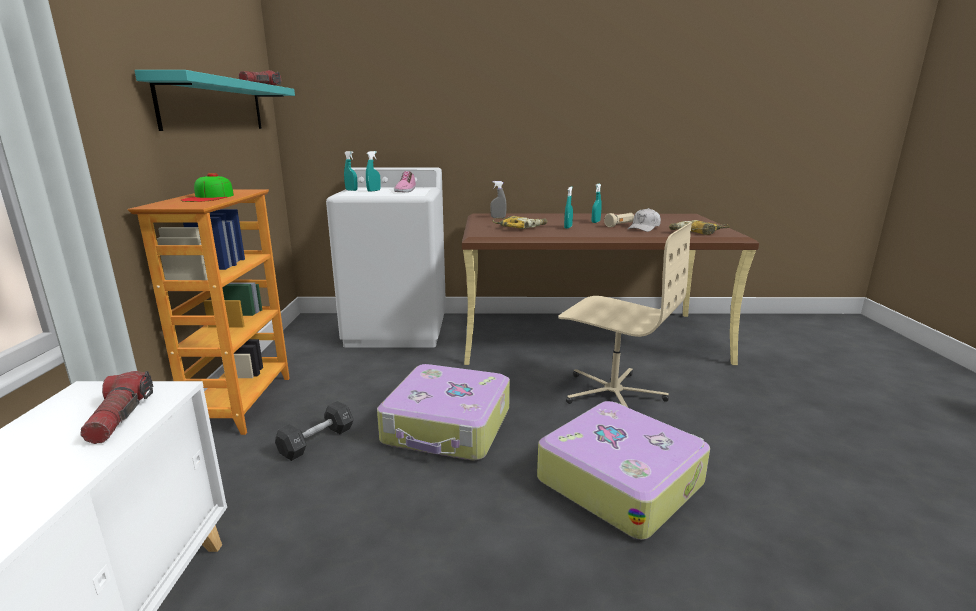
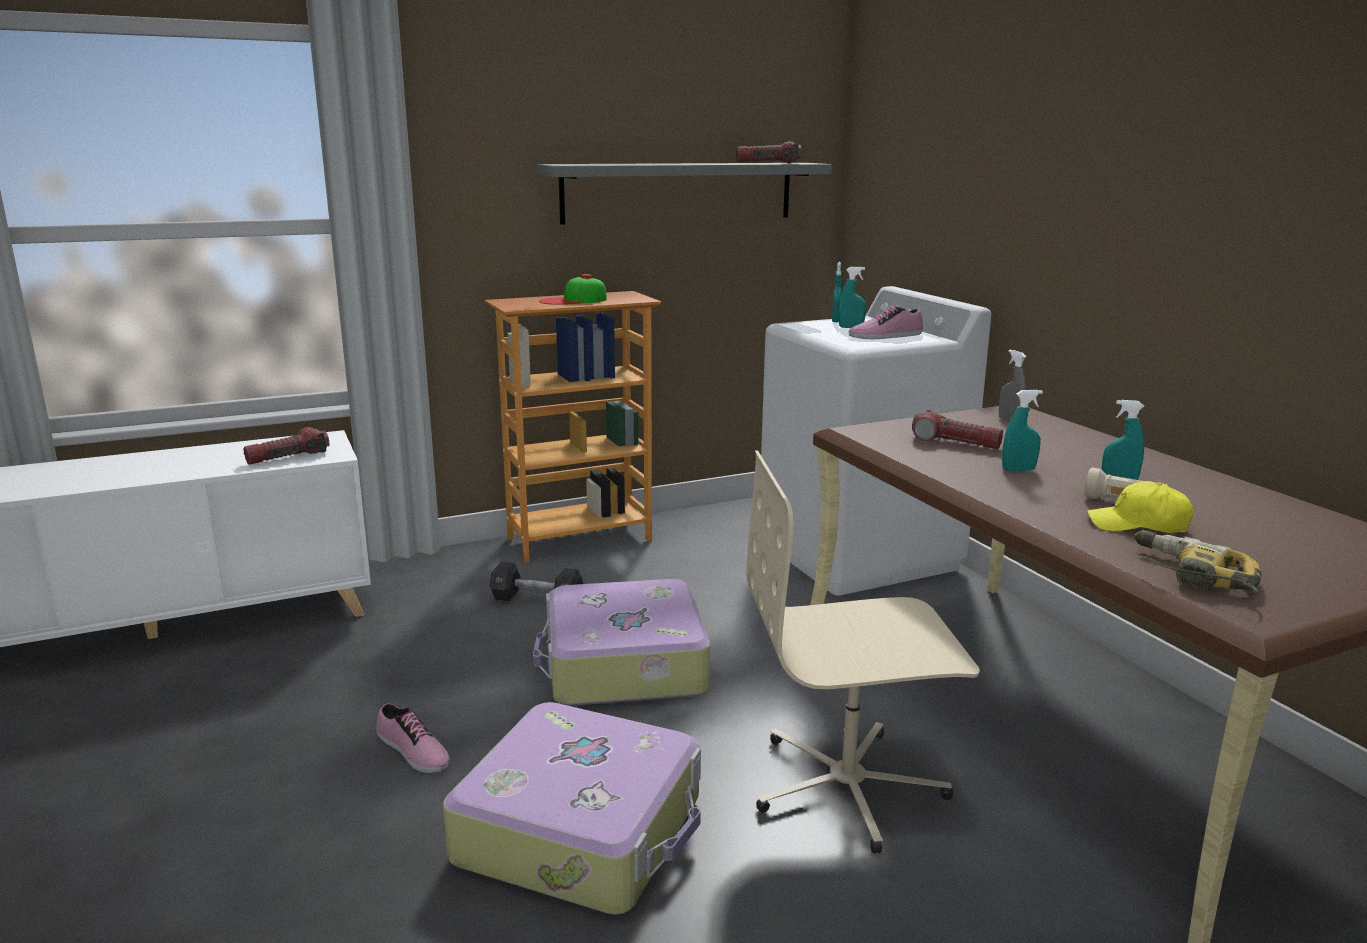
camera: 65 degrees right, 0 degrees up
turquoise shelf [134,70,295,131] -> grey shelf [537,163,832,225]
power drill [492,216,547,229] -> flashlight [912,410,1003,449]
beige office chair [558,222,692,407] -> beige office chair turned 75 degrees clockwise [746,450,980,853]
white cap [628,208,661,232] -> yellow cap [1087,481,1194,533]
none -> shoe [376,703,450,773]

